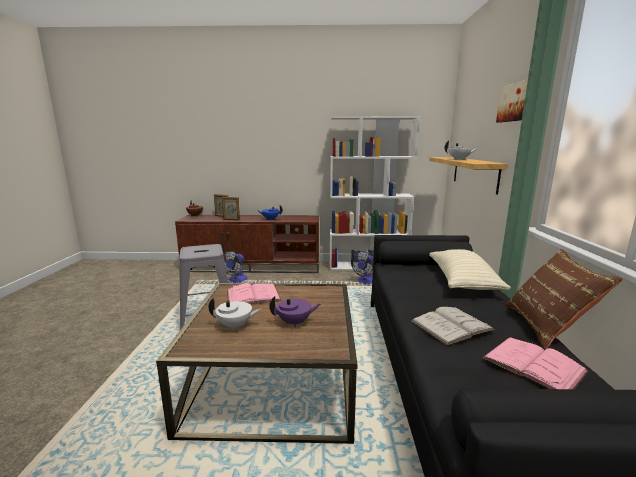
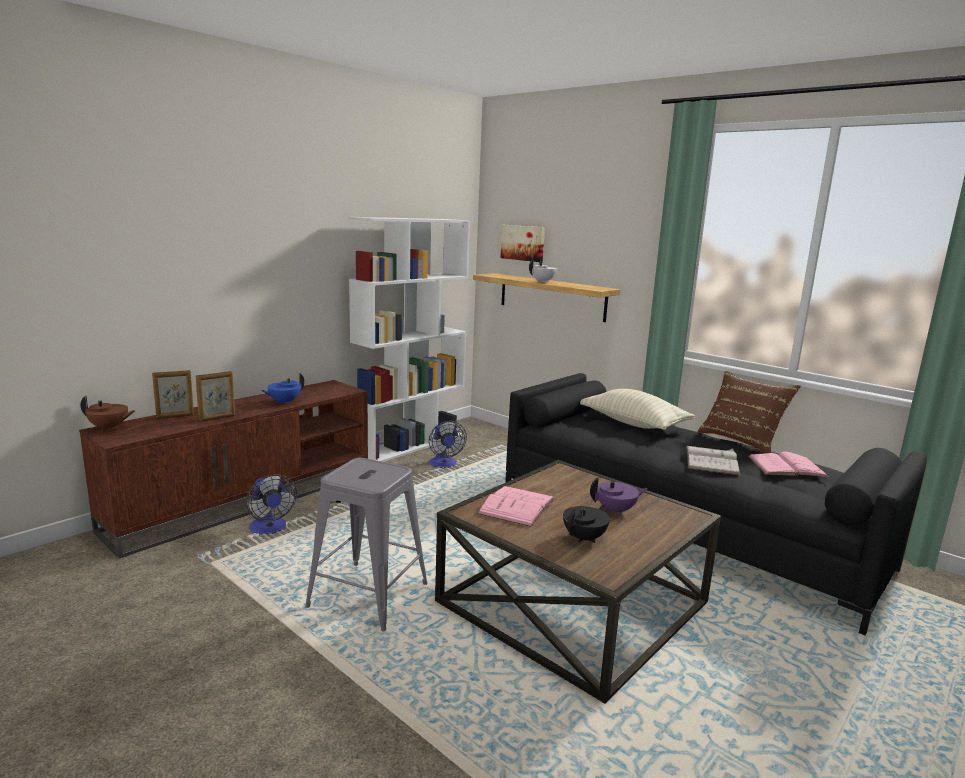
camera: 50 degrees left, 0 degrees up
white teapot [209,298,261,331] -> black teapot [563,505,610,543]
purple teapot [269,296,321,328] -> purple teapot turned 45 degrees clockwise [590,478,648,516]
picture [496,79,528,123] -> picture moved to [500,225,545,262]

